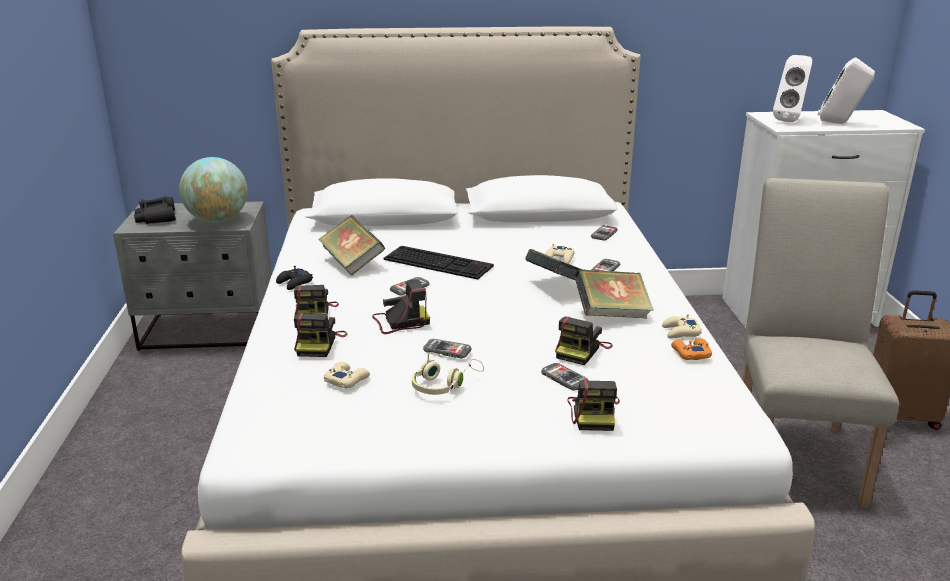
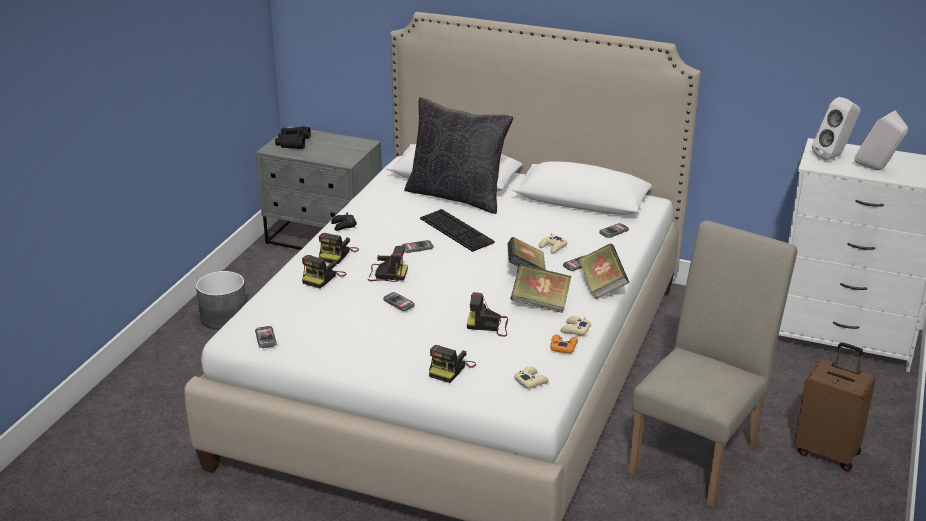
camera: 25 degrees right, 5 degrees up
globe [179,157,248,223] -> none
book [318,215,385,276] -> book moved to [578,244,629,299]
beige game controller [324,362,370,389] -> beige game controller moved to [514,366,549,389]
beige headphones [412,352,484,395] -> none
phone [541,363,589,390] -> phone moved to [255,326,277,348]
camera [555,317,613,365] -> camera turned 45 degrees clockwise [467,292,508,337]
none -> grey planter [196,271,246,330]
none -> black pillow [404,97,513,214]

